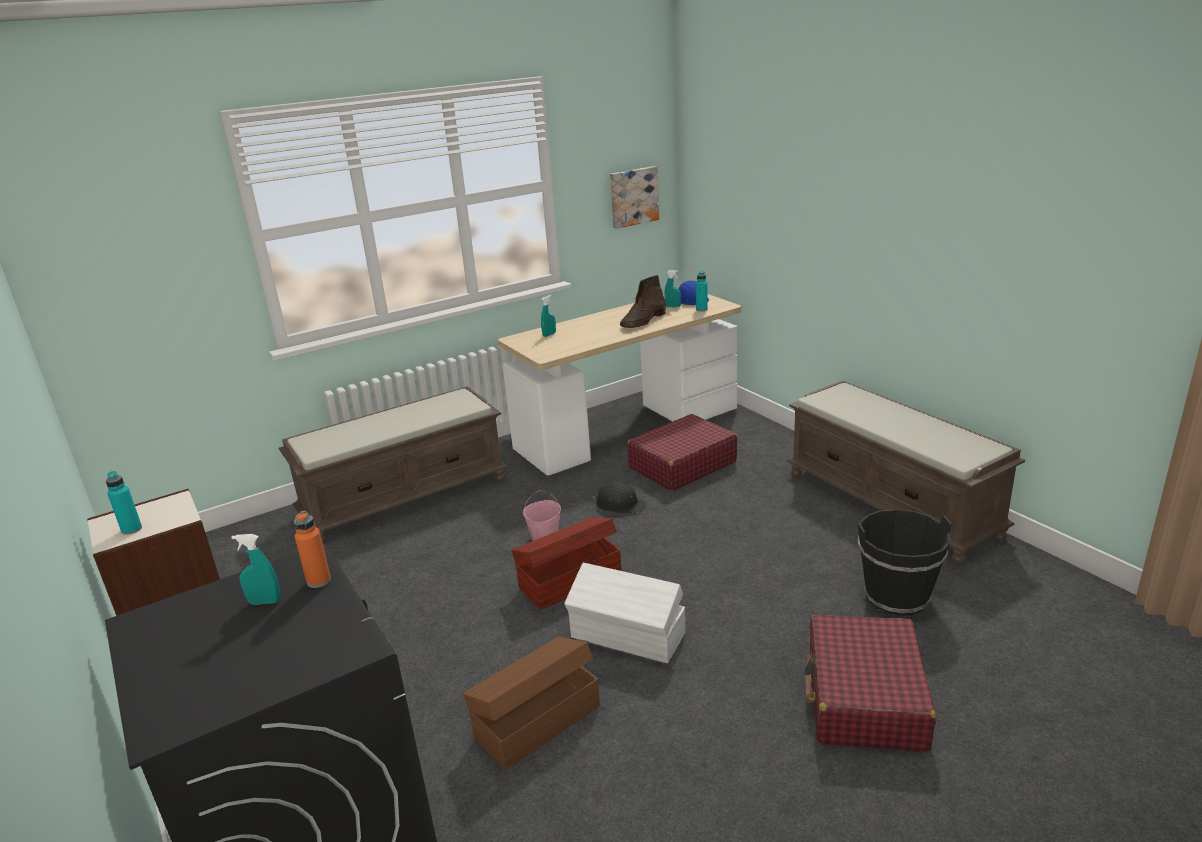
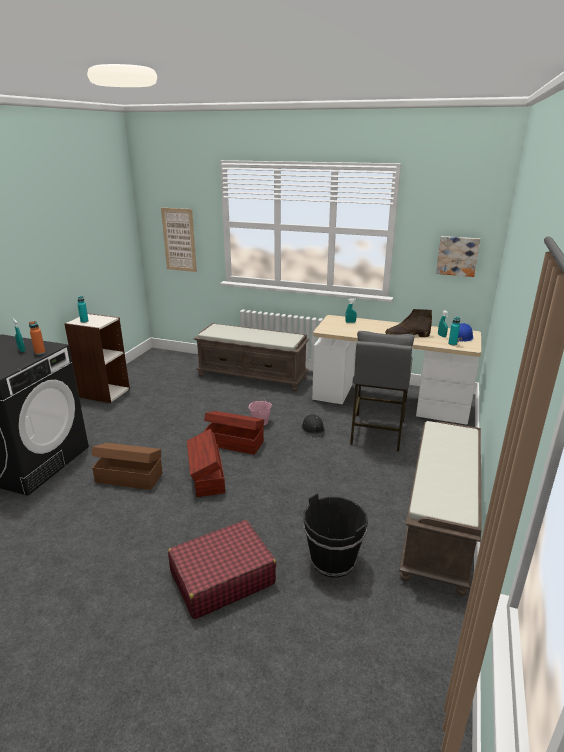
camera: 50 degrees right, 0 degrees up
white storage box [564,563,685,663] -> brown storage box [187,429,225,497]
red suitcase [627,414,737,491] -> grey stool [350,331,414,452]
none -> picture [161,208,197,272]

